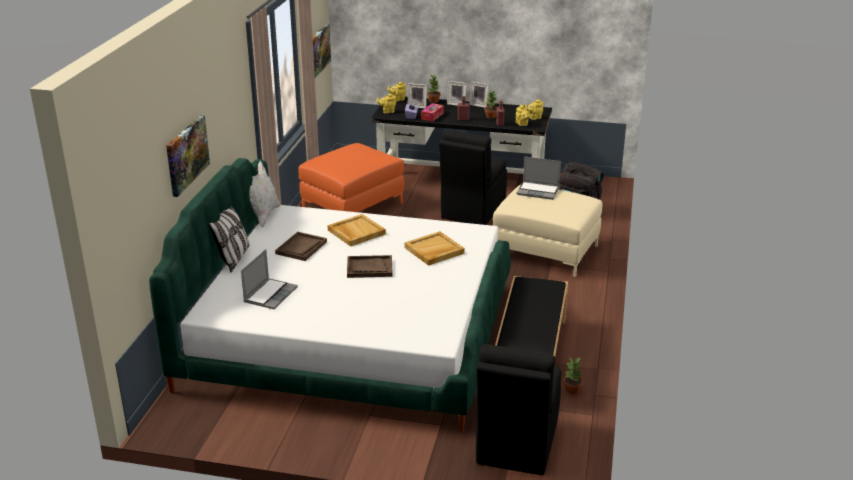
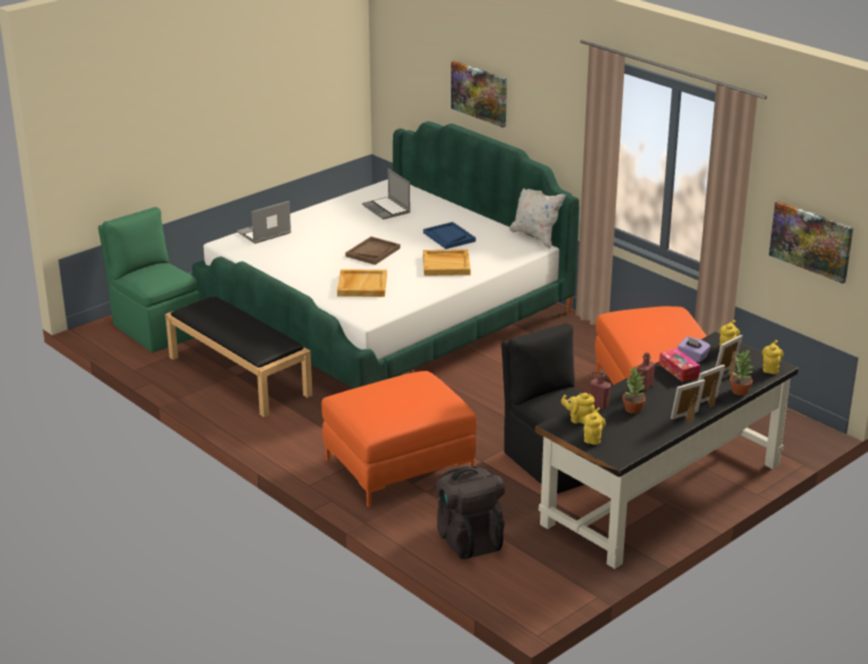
camera: 125 degrees right, 0 degrees up
pillow [208,206,250,272] -> none
brown tray [275,232,327,261] -> blue tray [423,222,476,249]
black chair [476,344,561,475] -> green chair [98,207,201,352]
beige ottoman [493,185,602,277] -> orange ottoman [322,371,476,507]
laptop [517,156,561,200] -> laptop moved to [237,201,291,244]
potted plant [563,357,583,394] -> none

